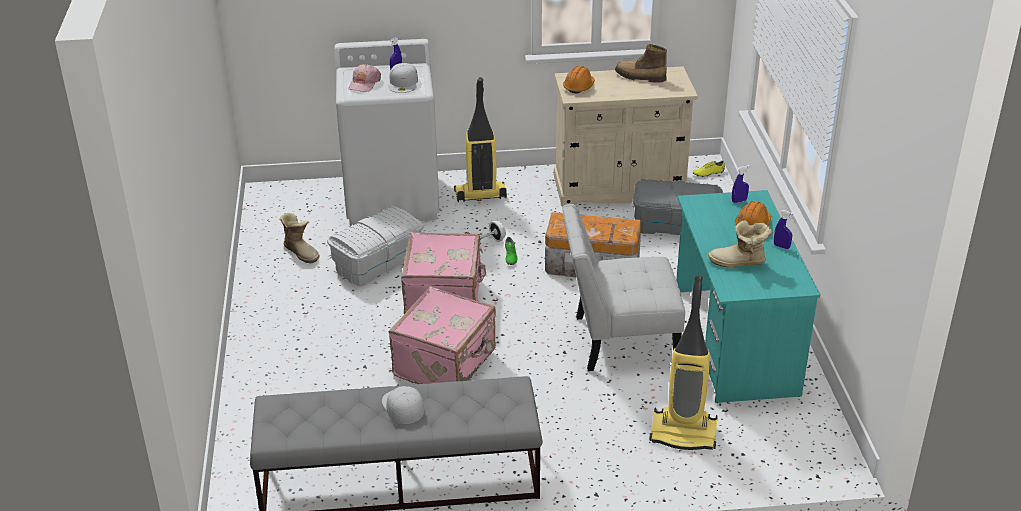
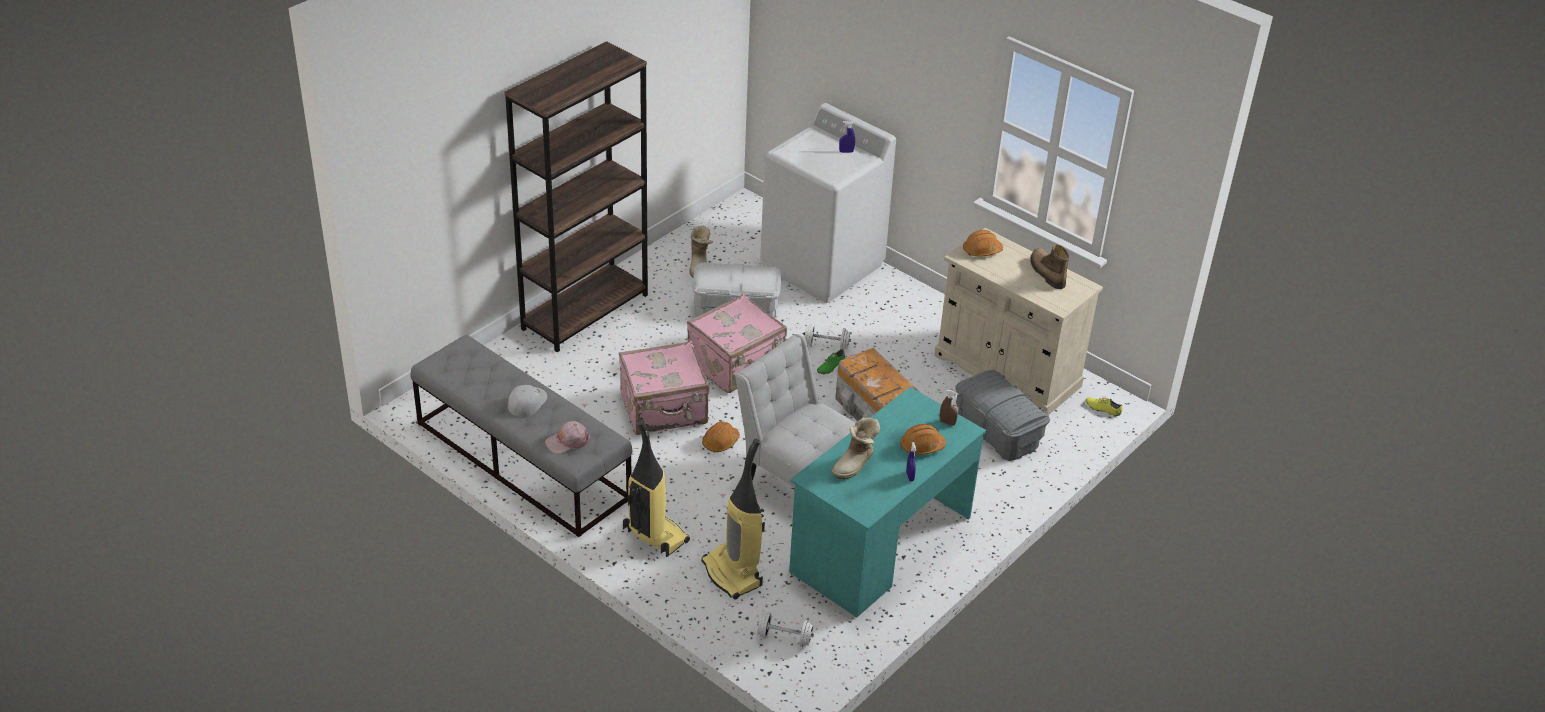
camera: 45 degrees right, 5 degrees up
pink cap [348,64,381,92] -> pink cap moved to [545,421,590,454]
white cap [388,63,418,93] -> none
vacuum cleaner [454,77,507,202] -> vacuum cleaner moved to [623,419,690,557]
boot [708,220,773,267] -> boot turned 105 degrees counterclockwise [832,417,880,480]
blue spray bottle [732,165,749,203] -> brown spray bottle [940,390,959,426]
none -> brown bookcase [504,41,648,352]
none -> orange hard hat [702,421,740,453]
none -> white dumbbell [757,612,814,647]

